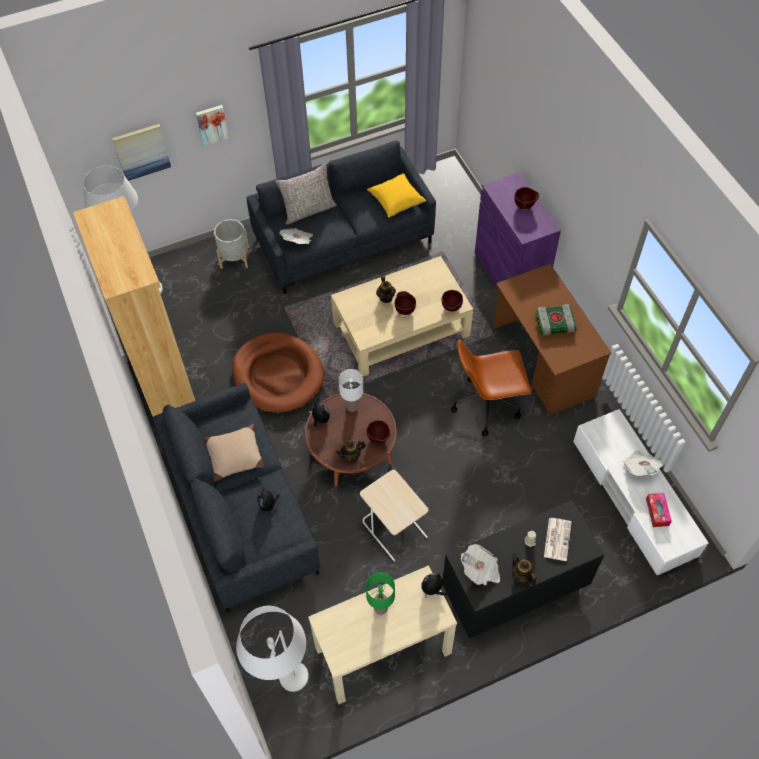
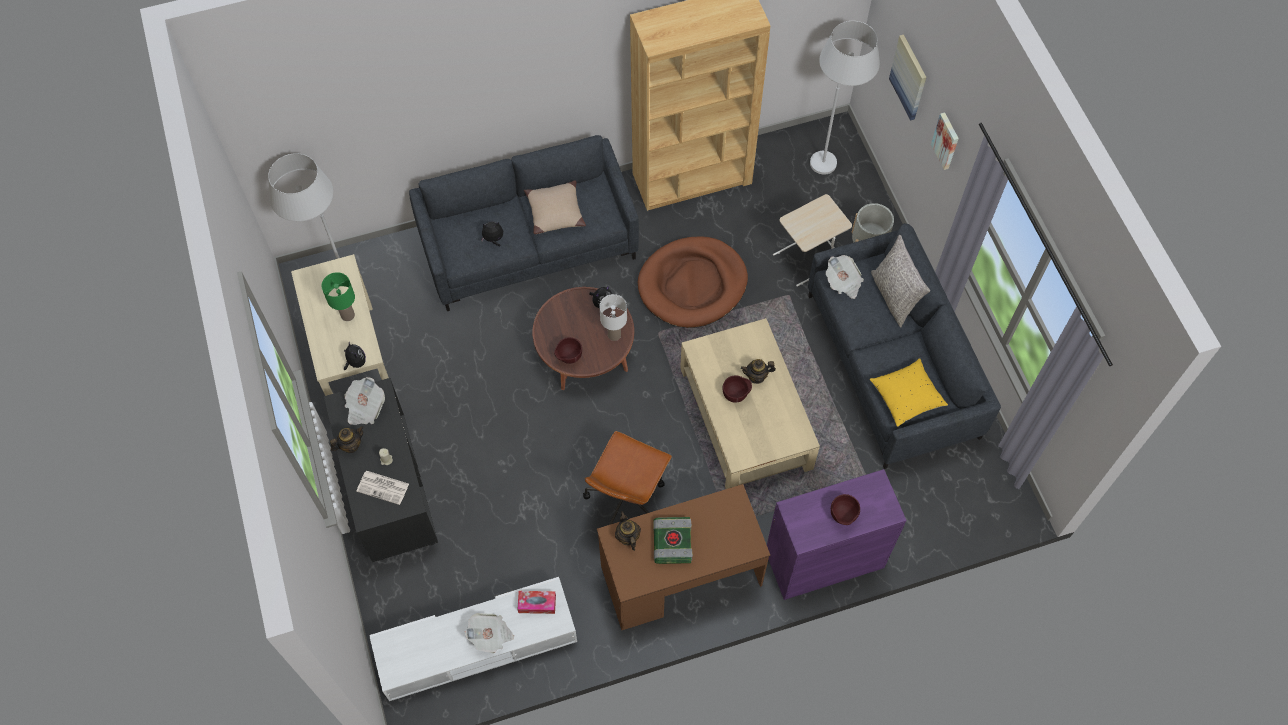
camera: 95 degrees right, 5 degrees up
teapot [336,439,366,463] -> teapot moved to [615,511,641,551]
beige side table [360,470,428,561] -> beige side table moved to [773,194,852,287]
brown bowl [442,290,463,312] -> none
brown office chair [451,339,532,436] -> brown office chair turned 150 degrees counterclockwise [583,431,672,525]
tissue box [646,493,672,527] -> tissue box moved to [517,591,556,614]

